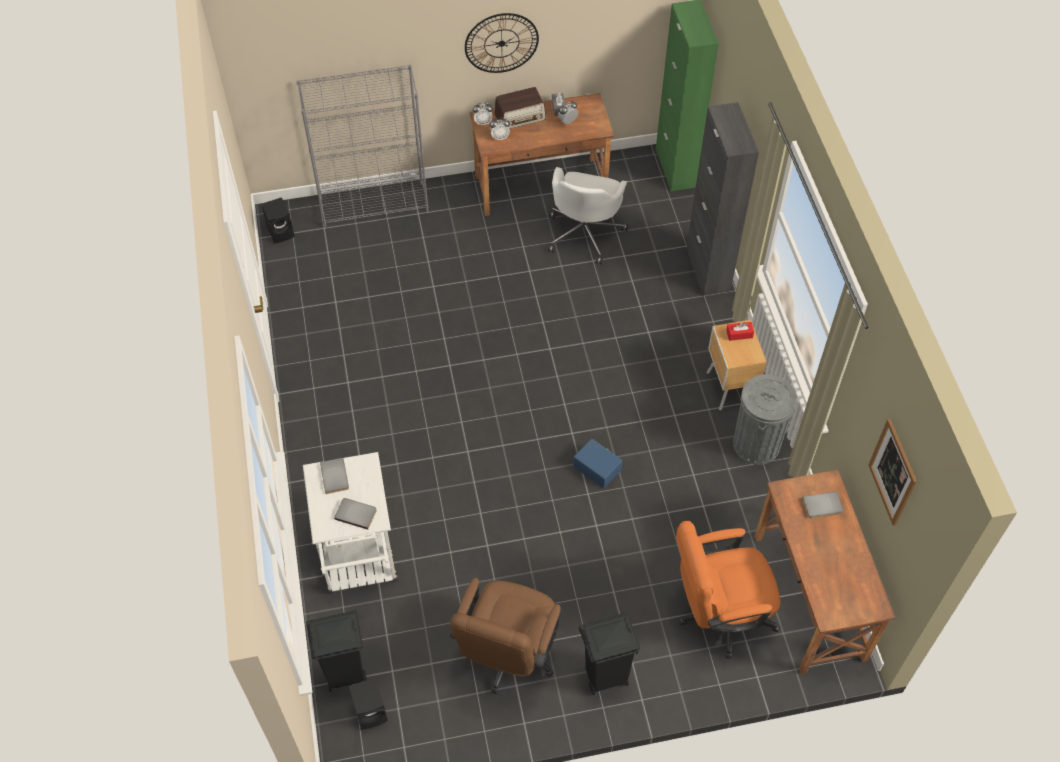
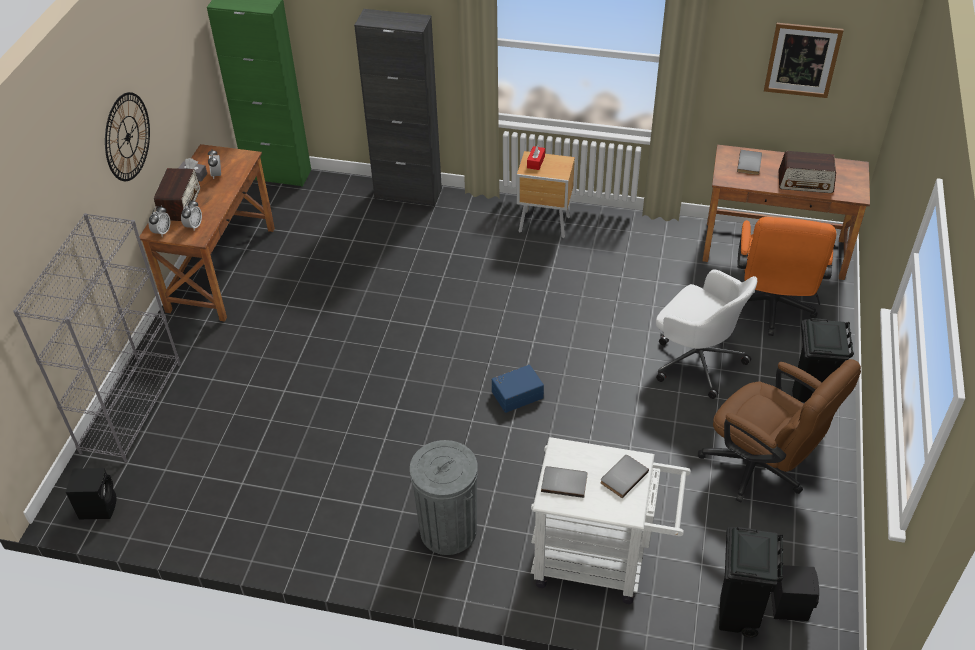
camera: 65 degrees left, 10 degrees down
white office chair [548,167,628,264] -> white office chair moved to [656,269,757,399]
blue storage box [573,439,622,488] -> blue storage box moved to [492,365,544,413]
grey trash can [733,374,797,465] -> grey trash can moved to [410,440,478,555]
none -> radio [778,151,836,193]

